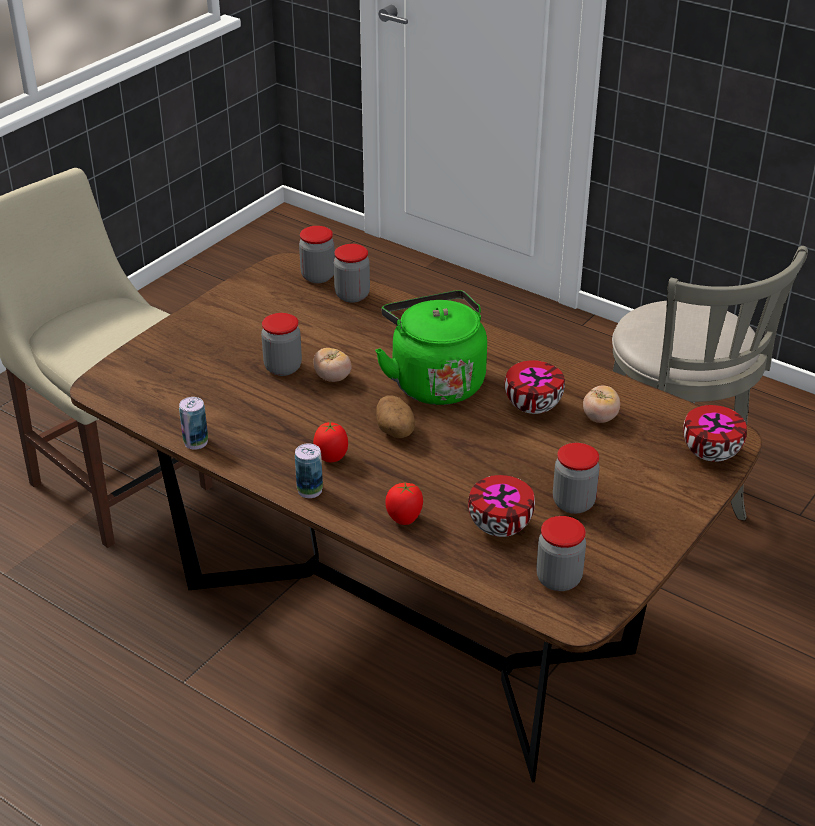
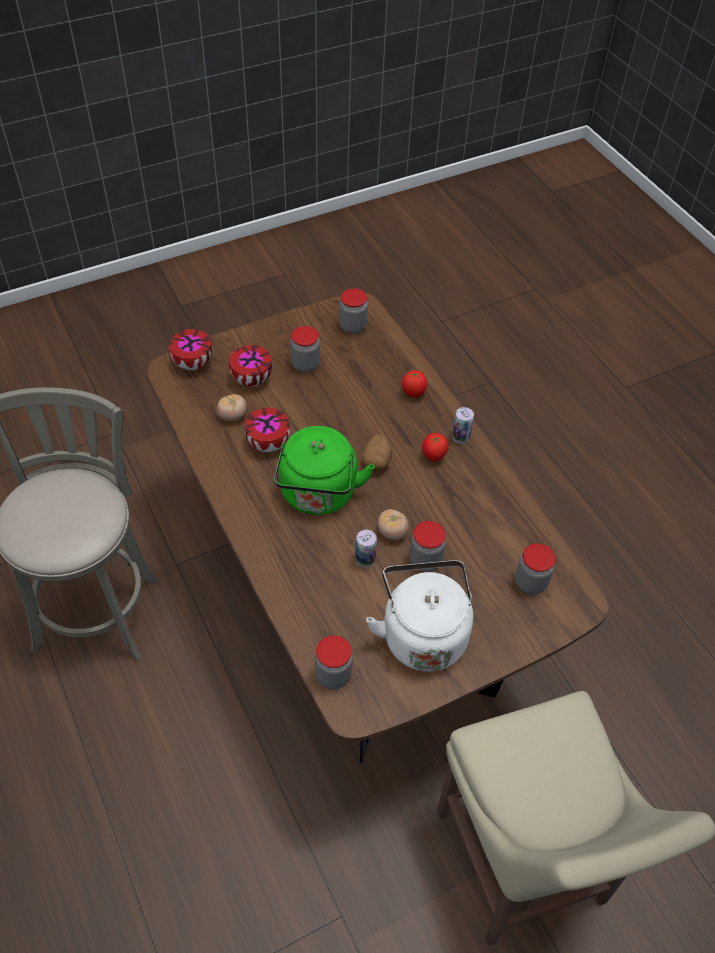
camera: 155 degrees left, 15 degrees up
can [179,397,208,450] -> can moved to [355,530,377,568]
jar [334,244,370,303] -> jar moved to [515,543,556,595]
bowl [468,475,535,537] -> bowl moved to [229,345,273,386]
none -> white kettle [366,560,473,672]

